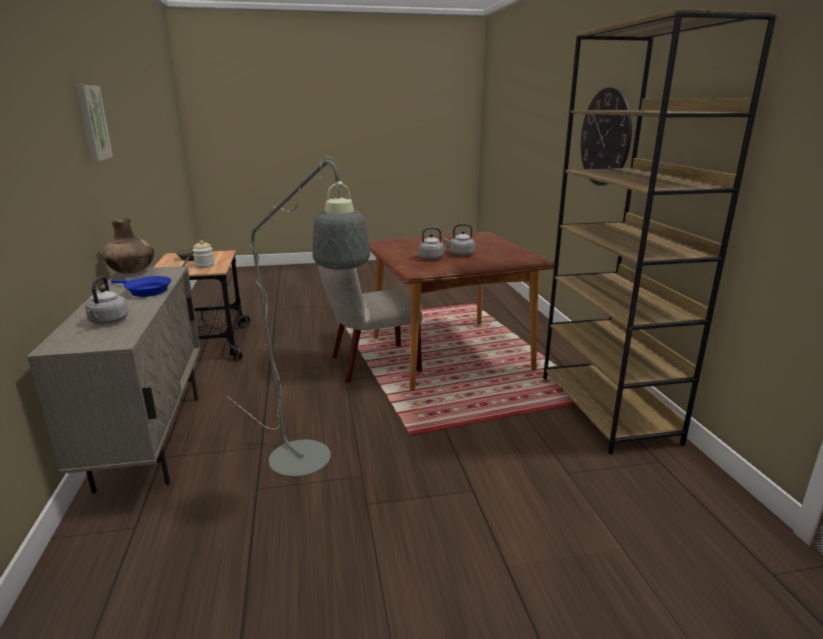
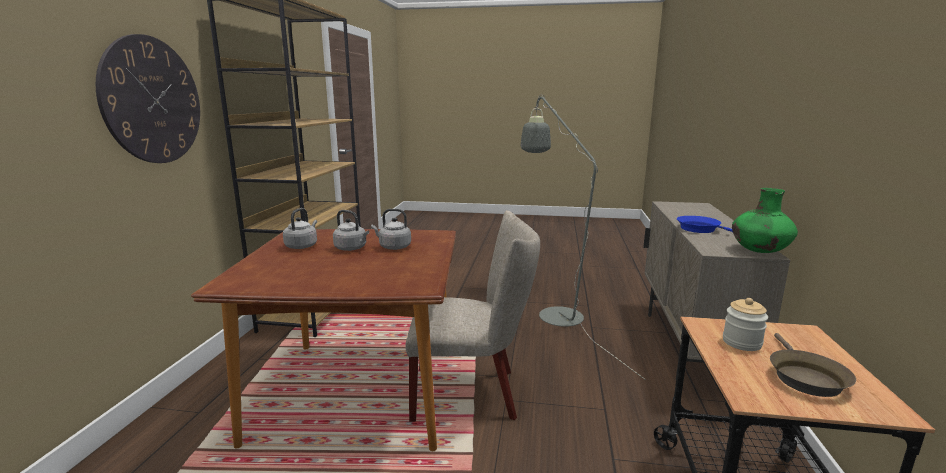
camera: 160 degrees left, 5 degrees down
picture [76,85,113,161] -> none
grey kettle [85,276,128,325] -> grey kettle moved to [283,208,317,249]
brown vase [102,218,154,274] -> green vase [732,188,798,253]

